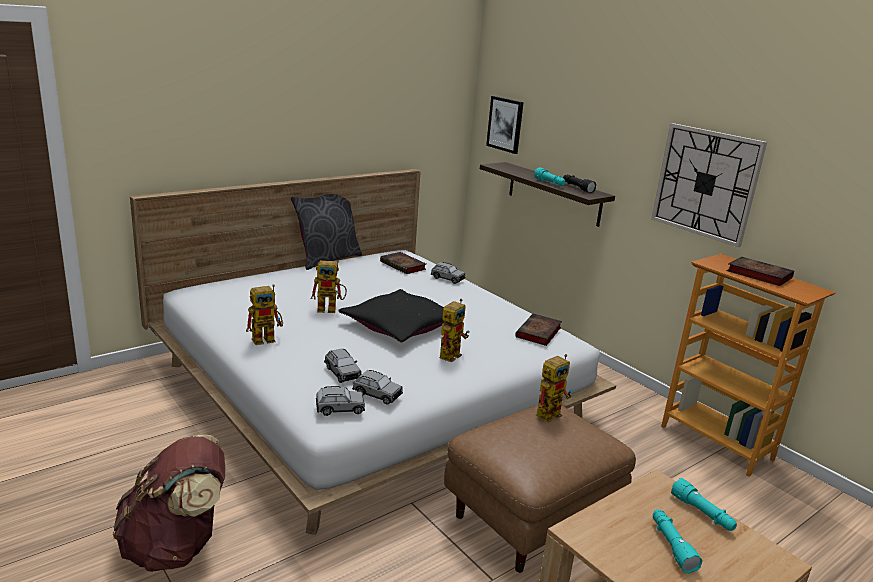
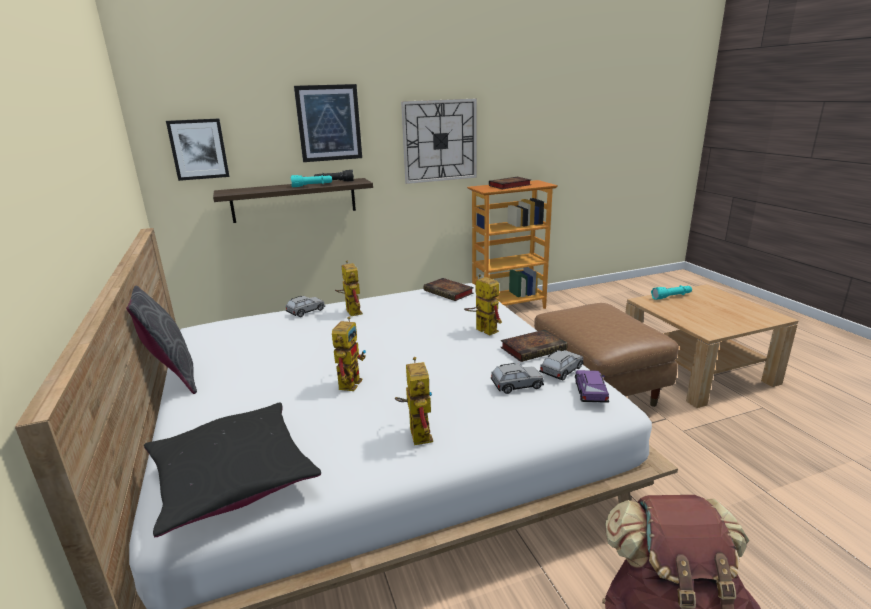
camera: 70 degrees left, 0 degrees up
grey toy car [316,386,365,416] -> purple toy car [575,370,609,403]
black pillow [339,289,445,342] -> black pillow moved to [144,402,321,537]
book [380,252,426,274] -> book moved to [500,330,568,362]
toy robot [536,354,573,423] -> toy robot moved to [335,260,363,316]
turquoise flashlight [653,509,702,573] -> none
none -> picture [294,84,362,162]

